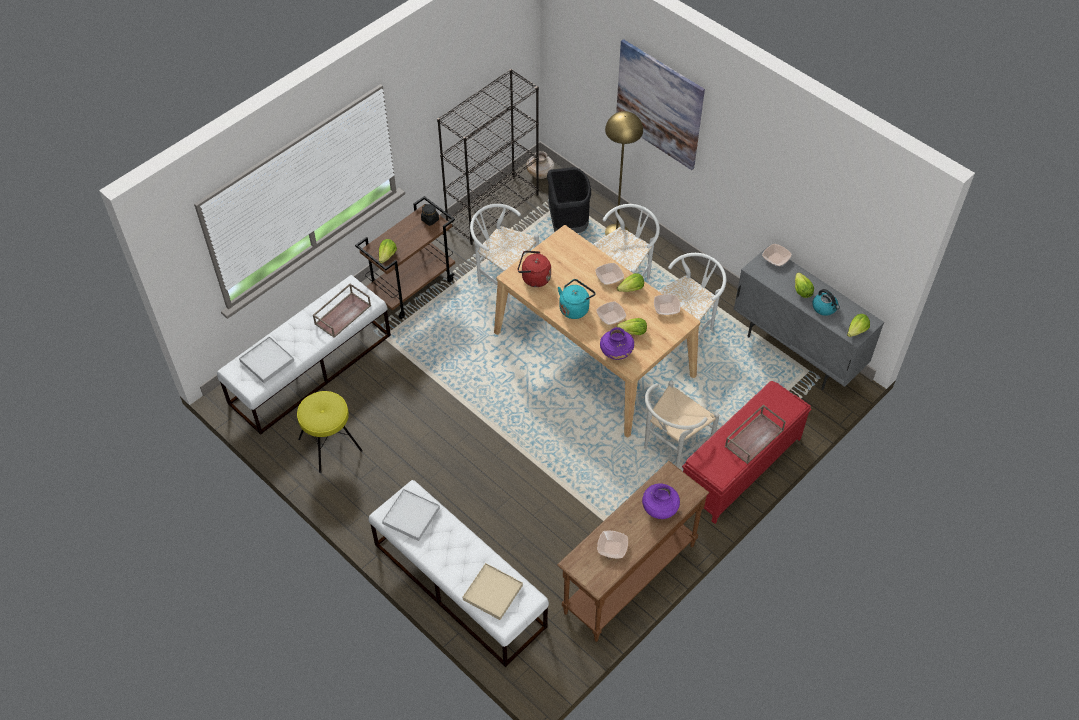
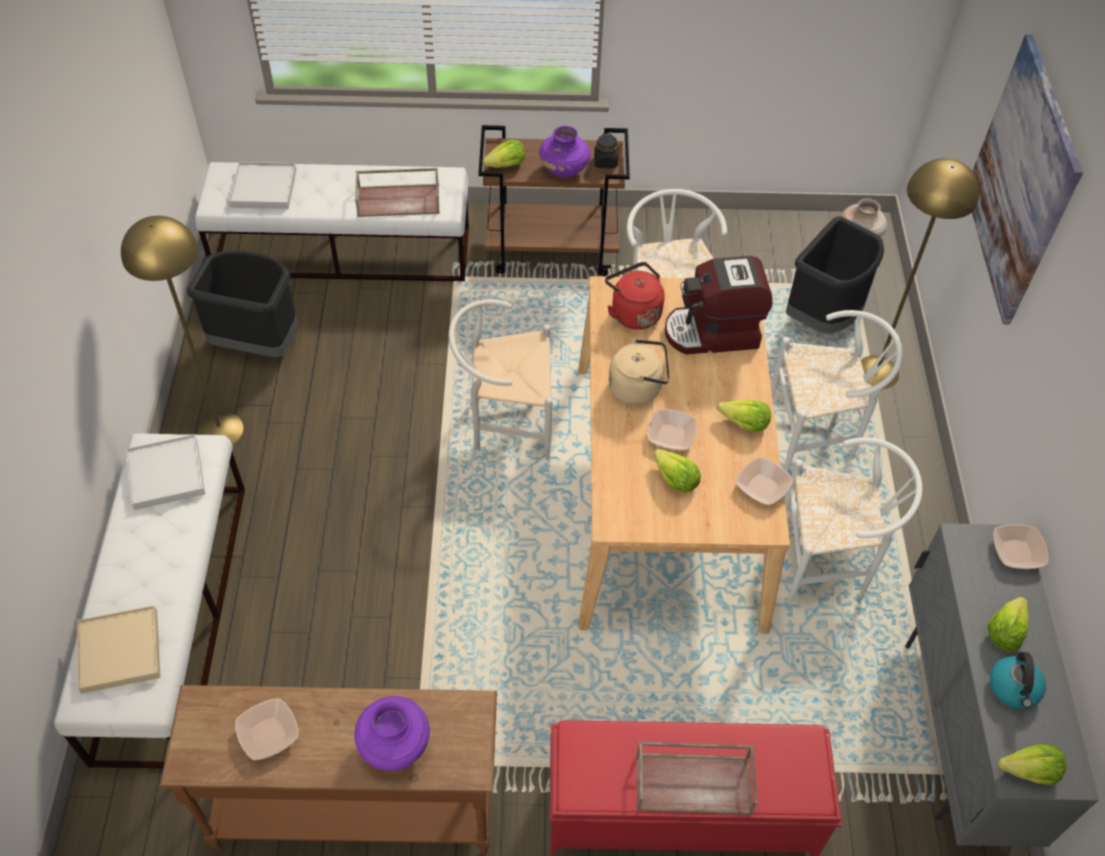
camera: 45 degrees right, 0 degrees up
yellow stool [297,391,363,473] -> black trash can [187,250,298,357]
black bookcase [437,69,539,245] -> none
turquoise kettle [558,279,595,319] -> beige kettle [609,338,670,405]
bowl [596,263,624,284] -> none
purple vase [600,327,634,360] -> purple vase moved to [539,126,590,177]
white chair [644,381,719,468] -> white chair moved to [449,300,553,460]
none -> yellow floor lamp [121,216,244,445]
none -> coffee machine [665,256,773,355]

